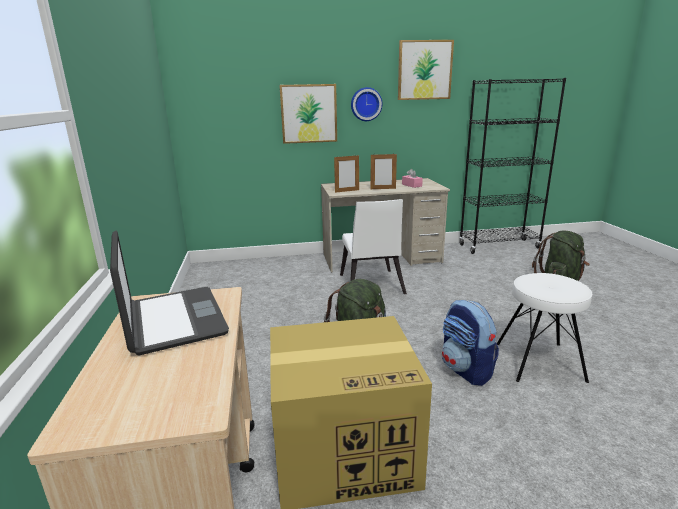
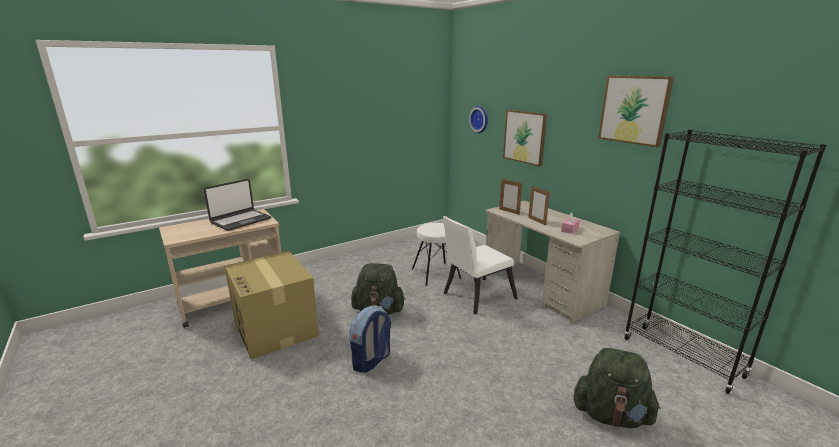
camera: 65 degrees right, 0 degrees up
wall clock [351,87,382,121] -> wall clock moved to [469,106,488,133]
white stool [497,273,593,383] -> white stool moved to [412,223,462,286]

